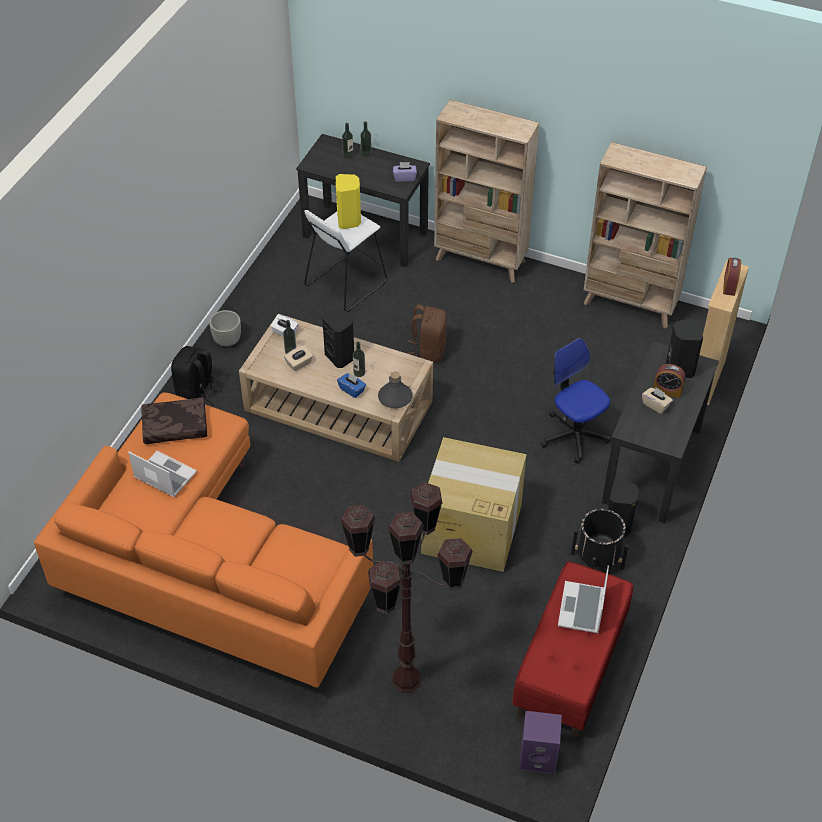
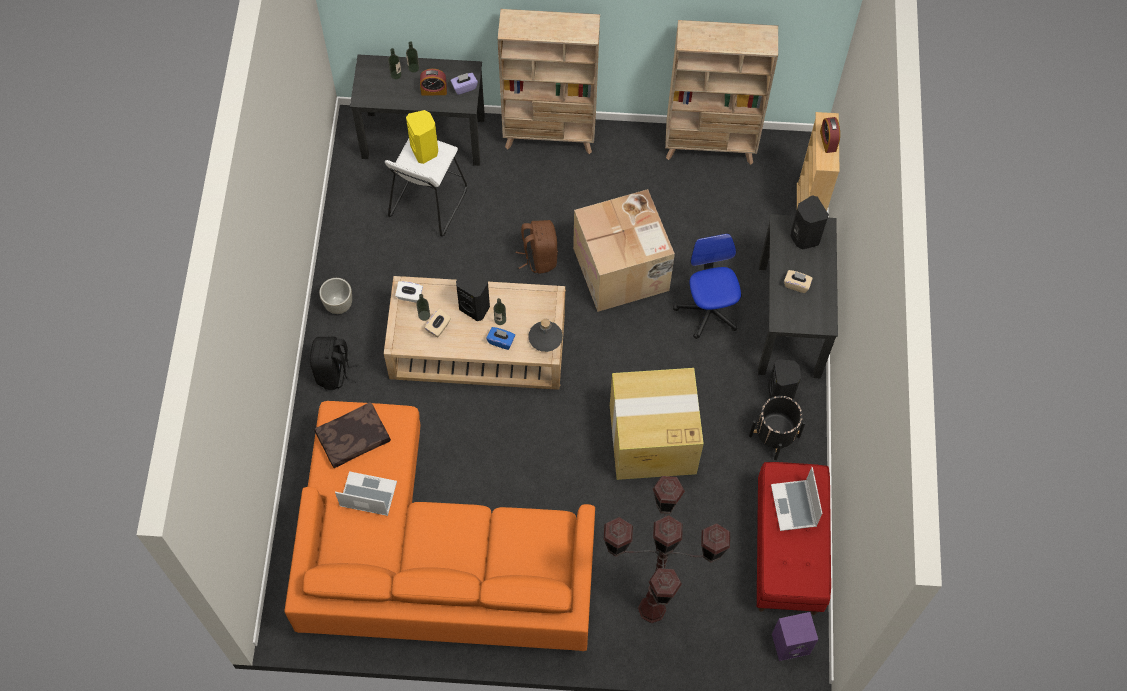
camera: 20 degrees left, 15 degrees up
office chair [541,338,611,464] -> office chair turned 45 degrees clockwise [673,233,742,339]
alarm clock [653,364,685,398] -> alarm clock moved to [420,69,447,96]
none -> cardboard box [573,189,675,312]

